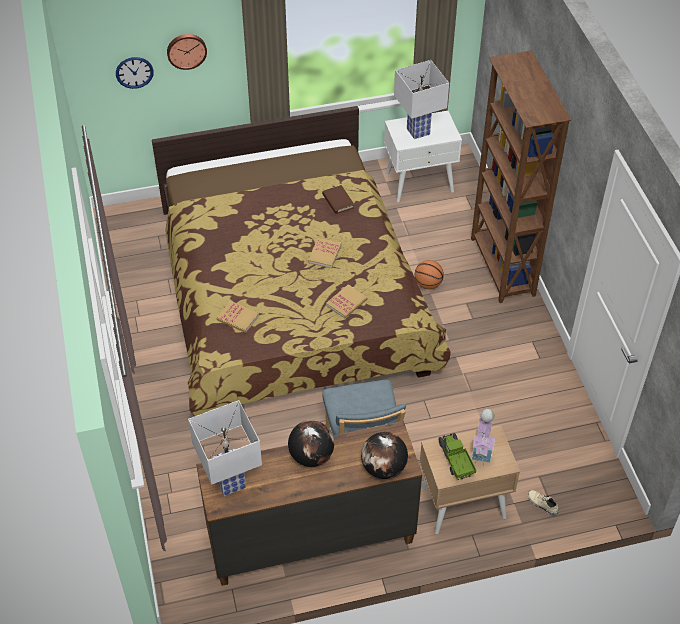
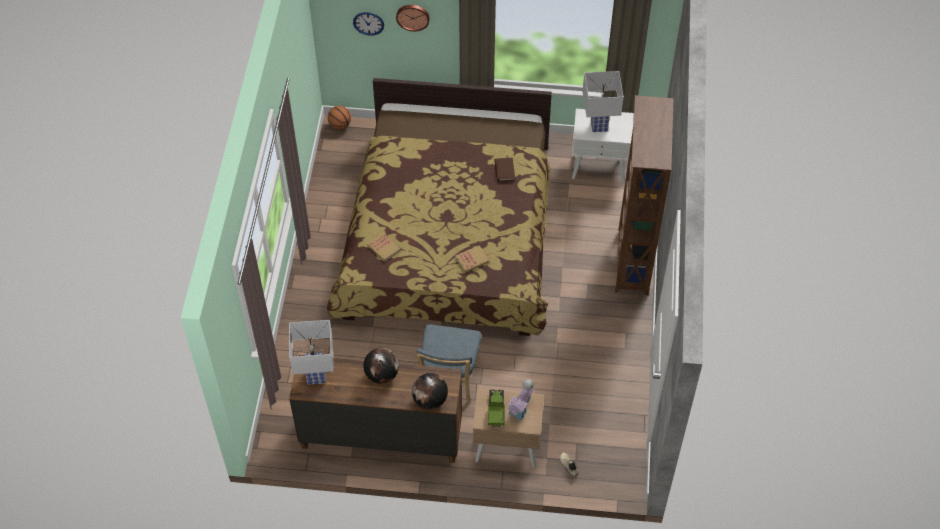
camera: 20 degrees right, 5 degrees up
book [308,238,341,268] -> none
basketball [414,260,444,289] -> basketball moved to [328,106,351,129]

